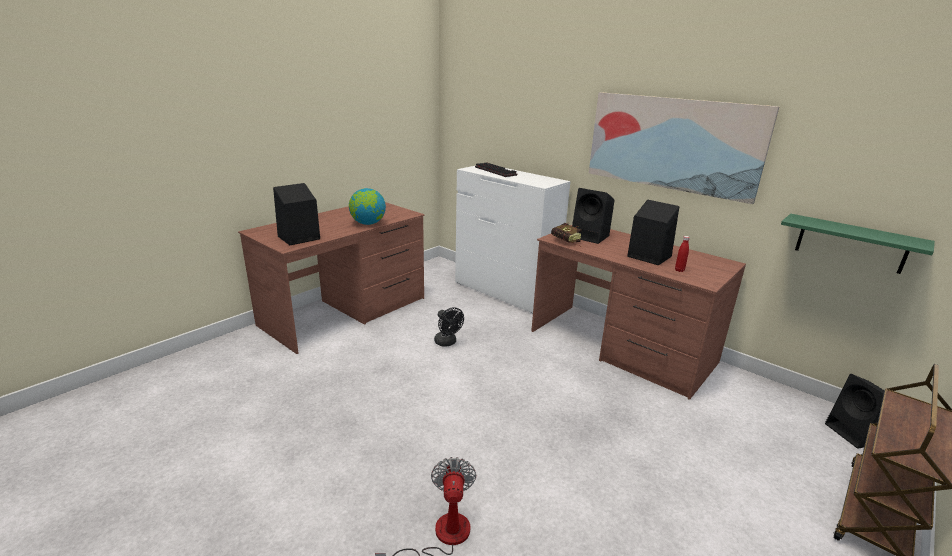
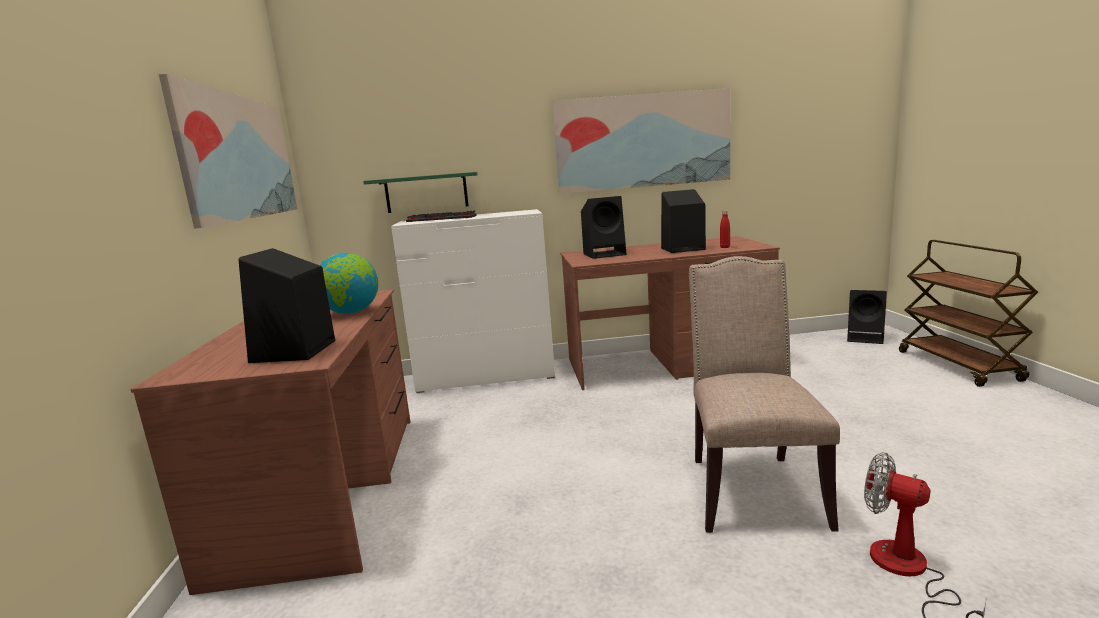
camera: 45 degrees left, 10 degrees down
black fan [434,307,464,346] -> none
book [551,223,582,247] -> none
green shelf [781,214,935,274] -> green shelf moved to [363,172,478,213]
none -> picture [159,74,297,229]
none -> beige chair [688,256,840,533]

